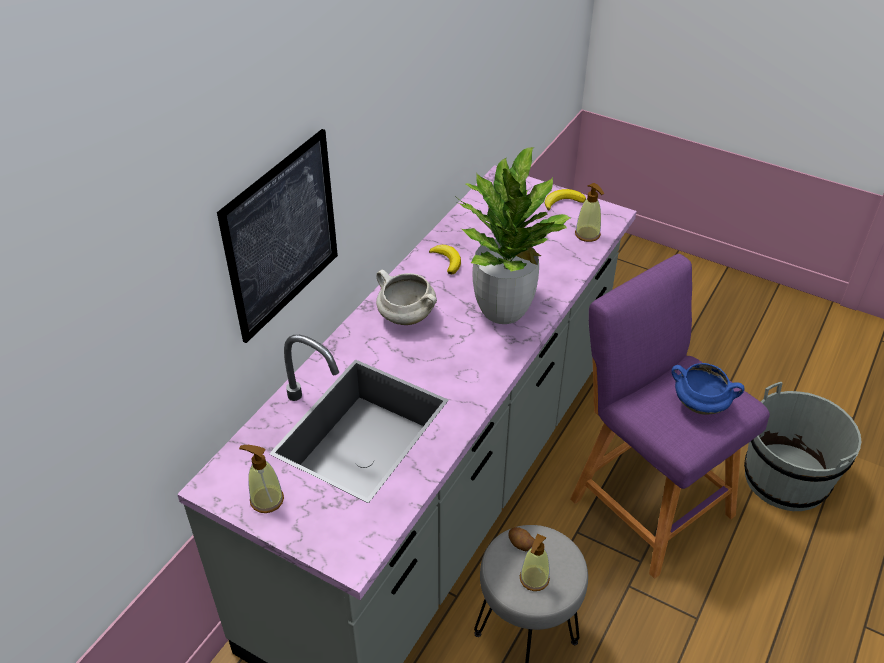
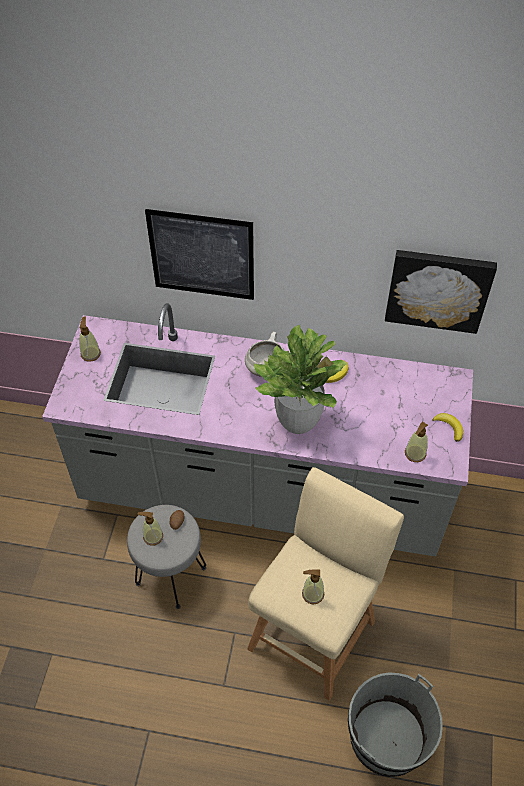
camera: 70 degrees right, 10 degrees up
purple stool [570,254,770,579] -> beige stool [247,467,404,701]
blue cooking pot [671,363,745,415] -> soap dispenser [302,569,324,604]
none -> picture [385,250,497,334]

